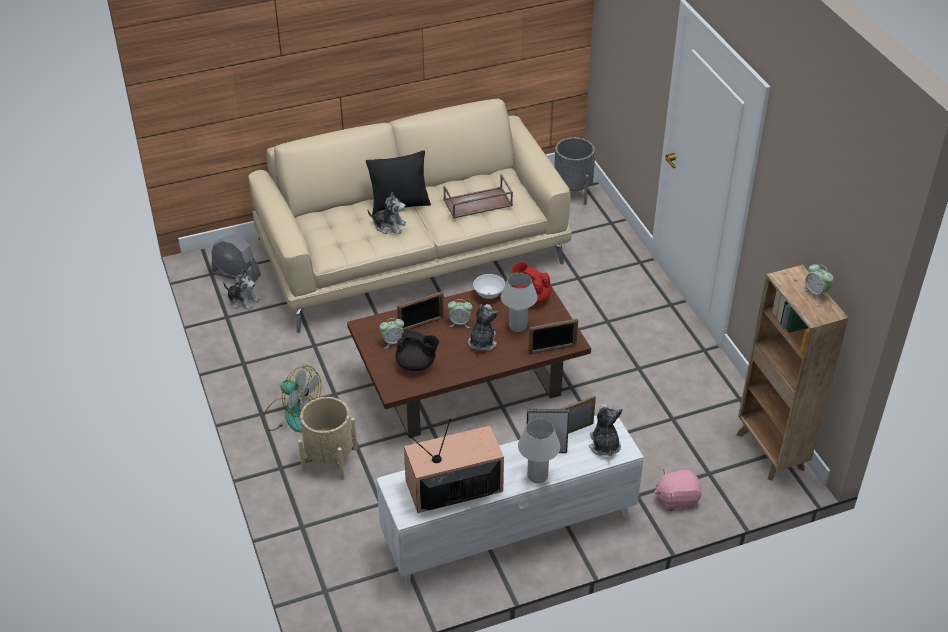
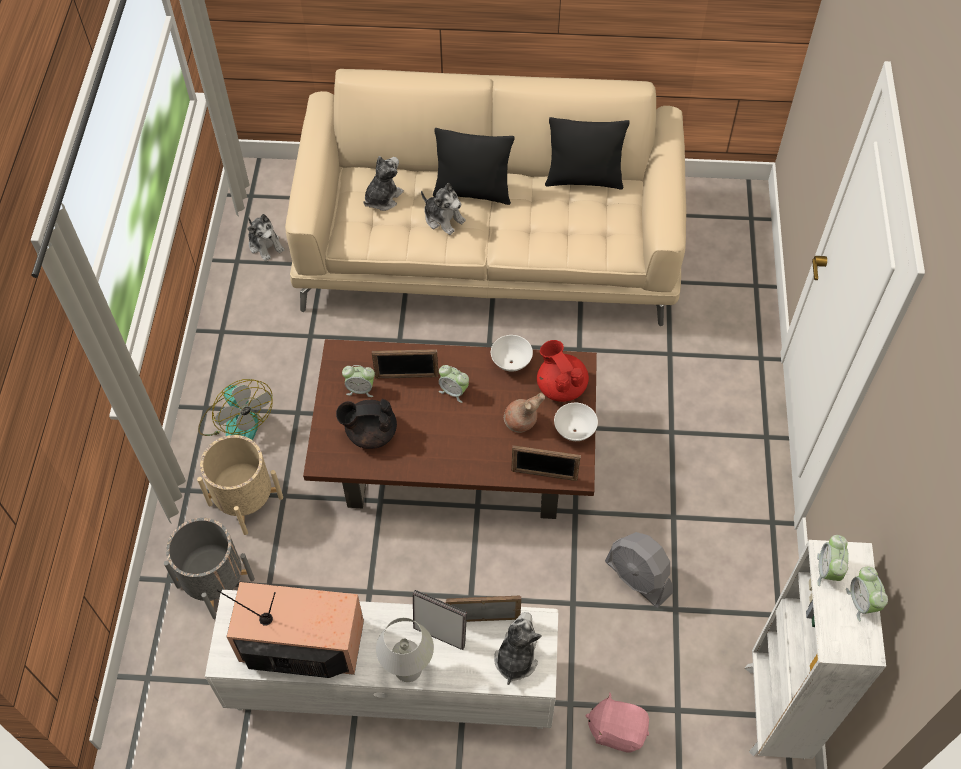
camera: 25 degrees right, 15 degrees up
grey fan [211,234,261,283] -> grey fan moved to [605,532,673,608]
black teapot [395,330,439,371] -> black teapot turned 135 degrees clockwise [336,399,397,449]
brown tray [444,174,513,219] -> none
plush toy [468,304,499,351] -> plush toy moved to [364,156,404,211]
white table lamp [501,273,538,332] -> brown vase [504,393,545,433]
grey planter [554,137,595,205] -> grey planter moved to [164,518,255,619]
brown bookcase [737,265,848,481] -> white bookcase [745,540,886,759]
none -> black pillow [545,117,630,190]
none -> white bowl [554,403,598,441]
none -> alarm clock [817,535,849,586]

